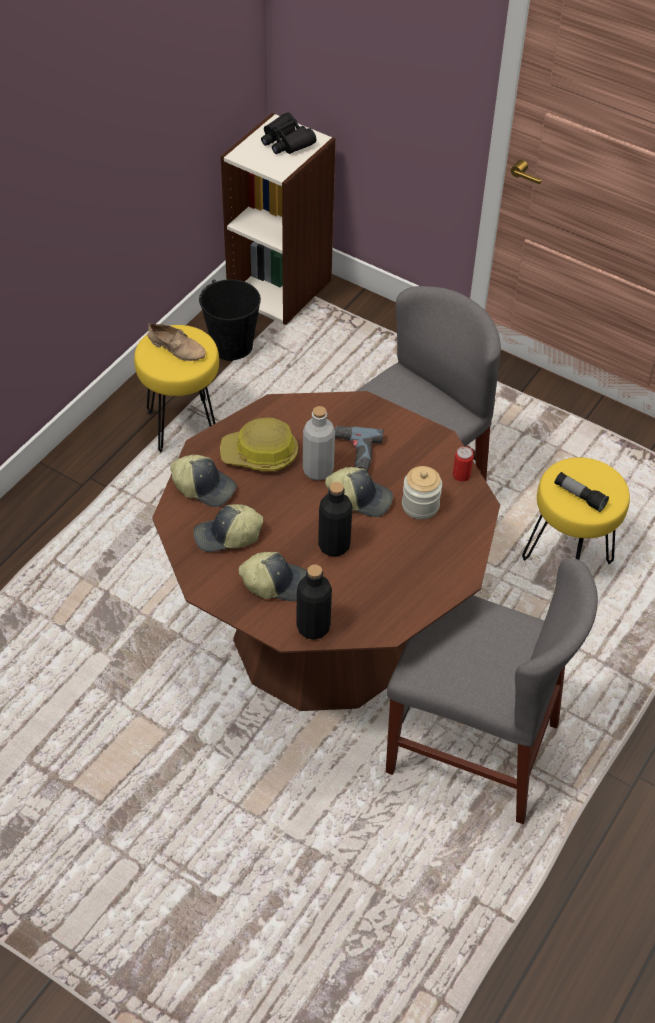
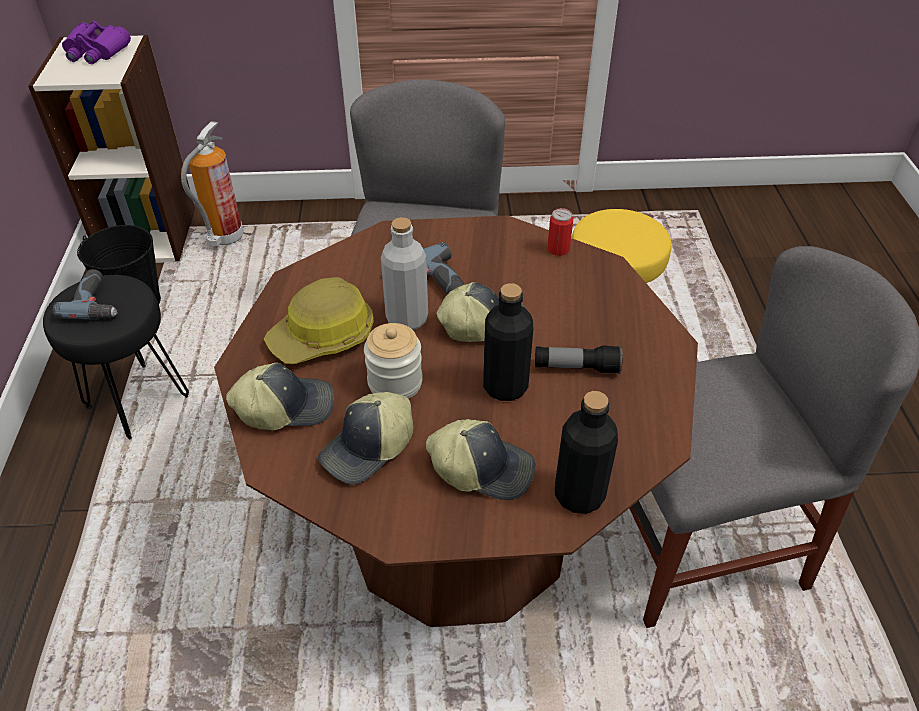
camera: 35 degrees left, 5 degrees down
yellow stool [134,325,219,452] -> black stool [43,275,189,439]
beige shoe [147,323,206,361] -> power drill [53,269,117,319]
cap [239,552,307,601] -> cap turned 45 degrees clockwise [426,419,536,500]
black binoculars [261,113,317,154] -> purple binoculars [62,21,131,64]
jar [402,466,442,520] -> jar moved to [364,323,423,399]
flashlight [555,472,609,512] -> flashlight moved to [535,345,623,374]
none -> fire extinguisher [181,121,244,247]

